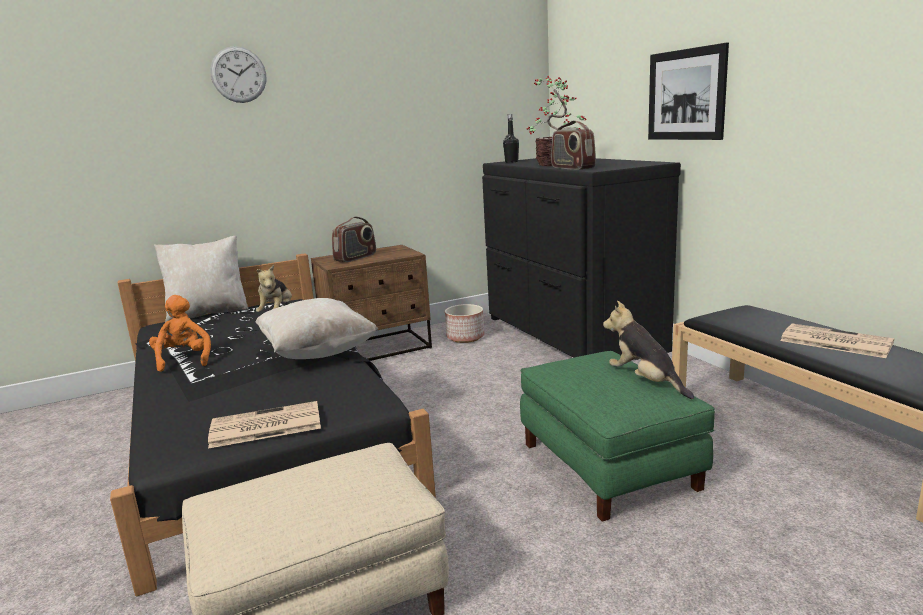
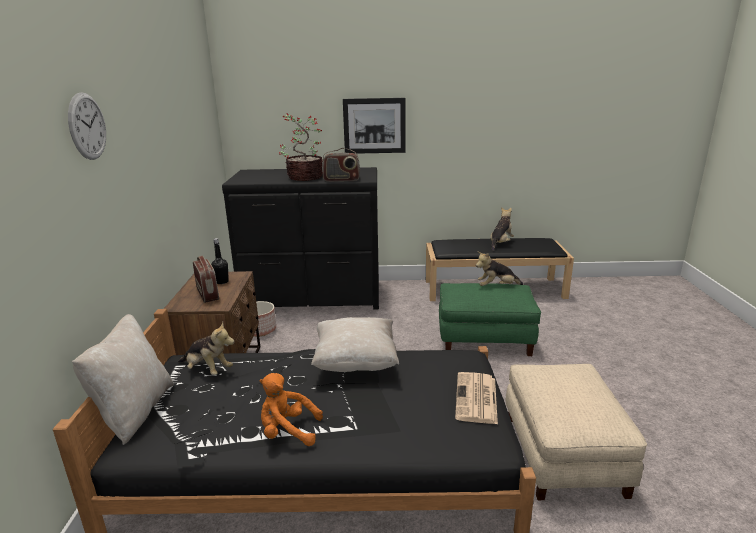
camera: 65 degrees left, 5 degrees up
black bottle [503,114,519,163] -> black bottle moved to [211,238,229,284]
newspaper [780,323,895,358] -> plush toy [490,207,514,251]

